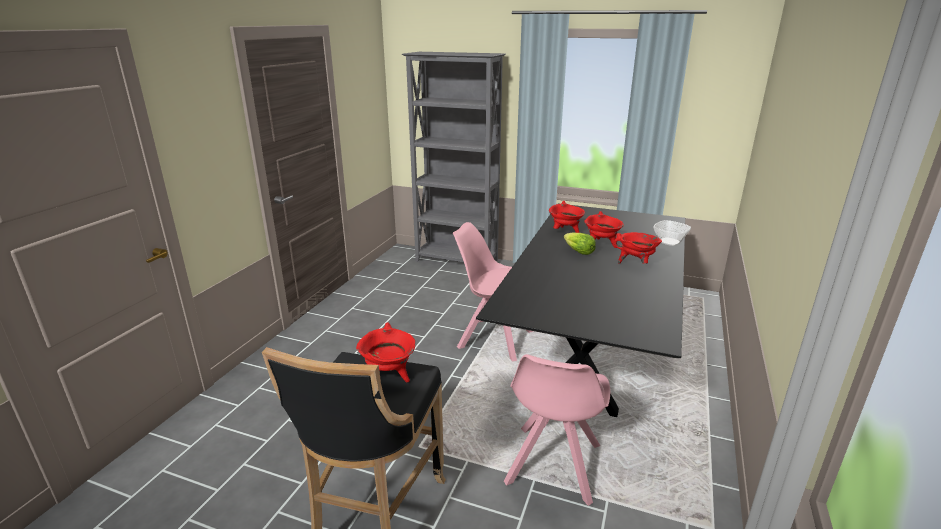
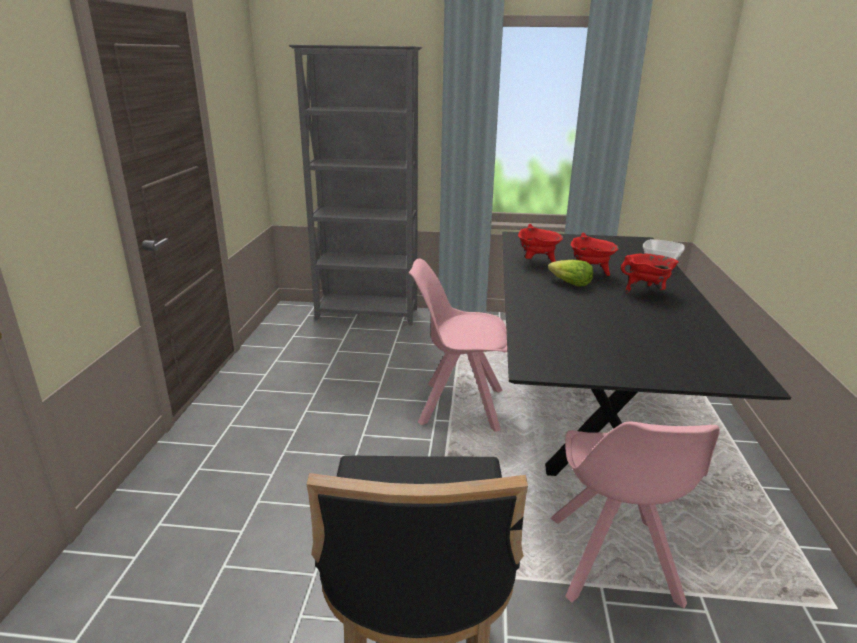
camera: 15 degrees left, 0 degrees up
red cooking pot [356,322,415,382] -> none

